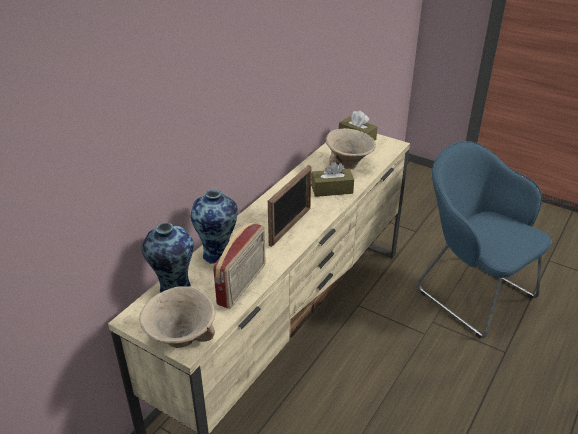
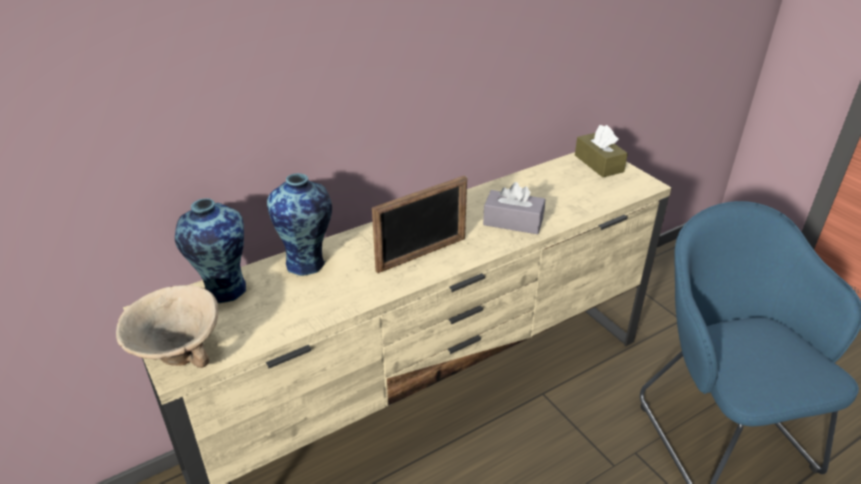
camera: 25 degrees right, 0 degrees up
radio [213,222,266,309] -> none
brown tissue box [311,162,354,197] -> grey tissue box [483,182,545,234]
beige bowl [326,128,376,169] -> none

